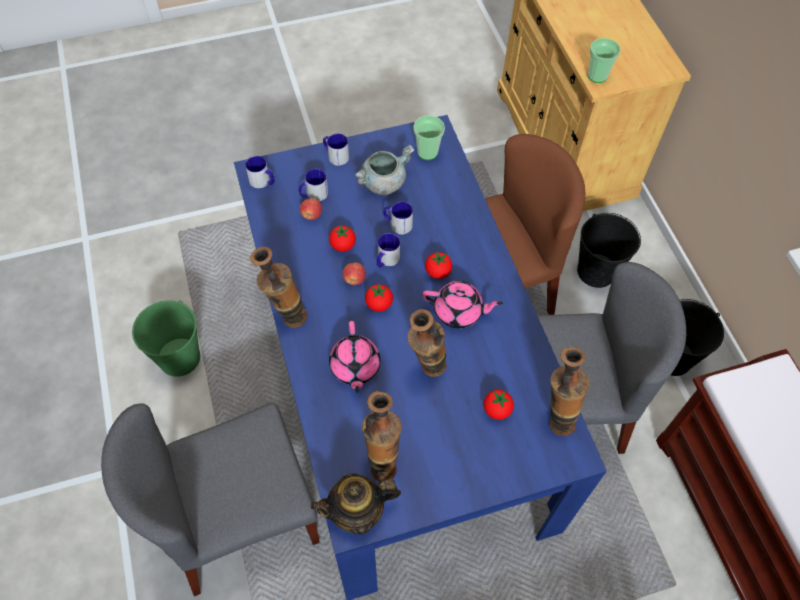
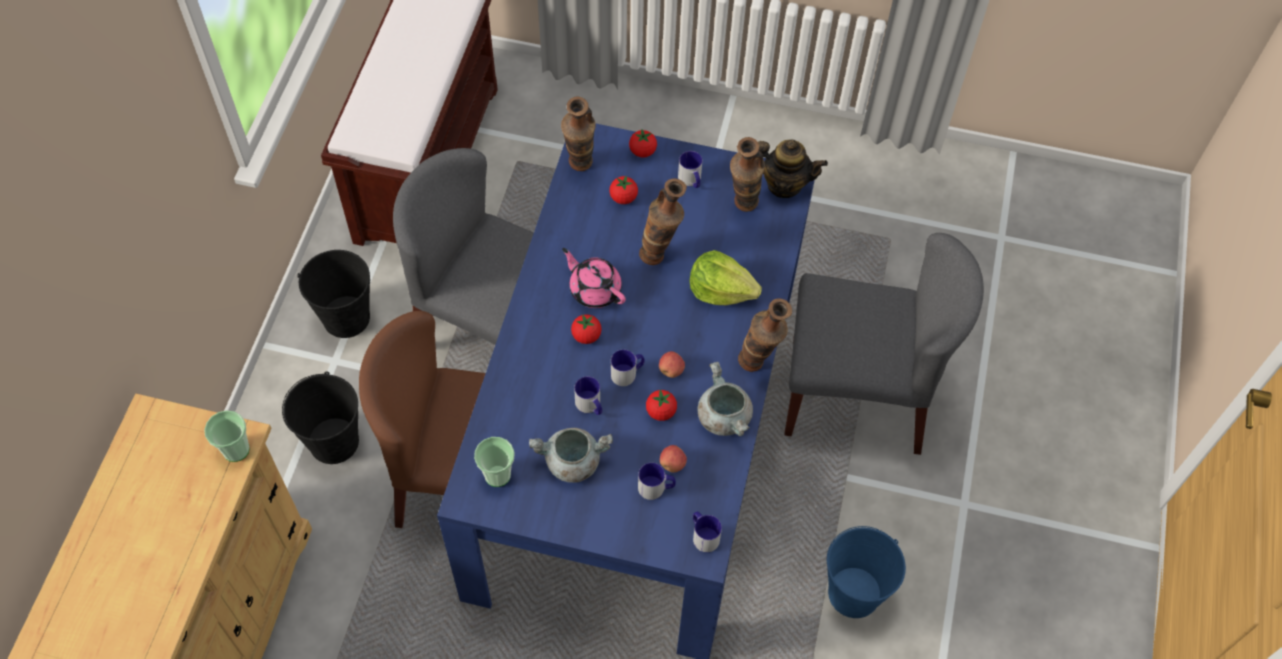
camera: 150 degrees left, 0 degrees up
green bucket [132,300,200,377] -> blue bucket [827,526,906,618]
mug [323,133,349,166] -> mug moved to [678,151,702,188]
pink teapot [329,321,381,393] -> lettuce [690,250,762,305]
tomato [365,284,393,312] -> tomato moved to [629,129,657,158]
none -> grey cooking pot [698,362,753,436]

